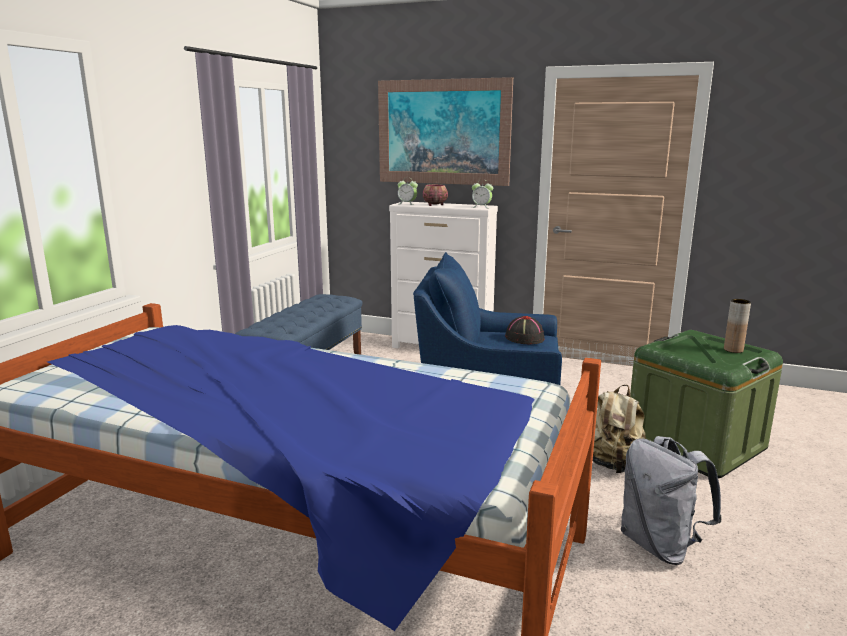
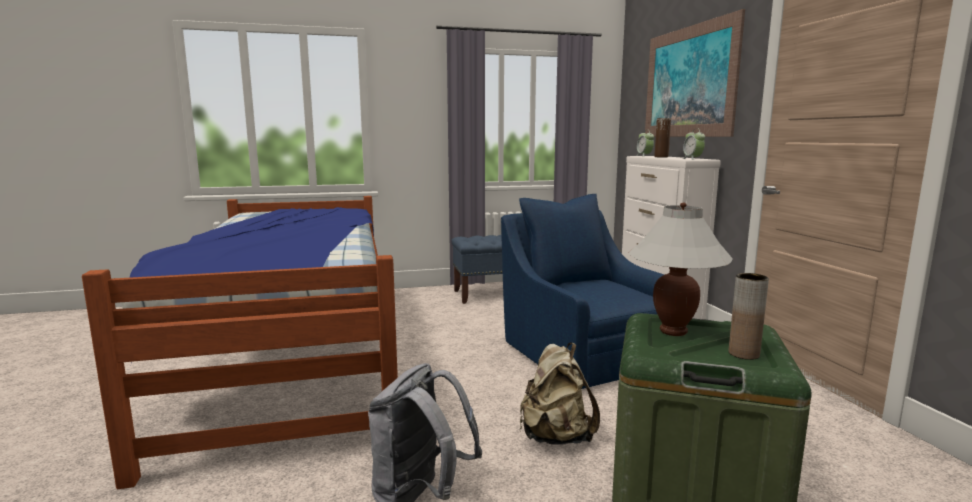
camera: 55 degrees right, 5 degrees down
bowl [423,184,448,206] -> brown vase [654,118,671,157]
black hat [505,316,544,344] -> none
none -> white table lamp [628,202,733,336]

